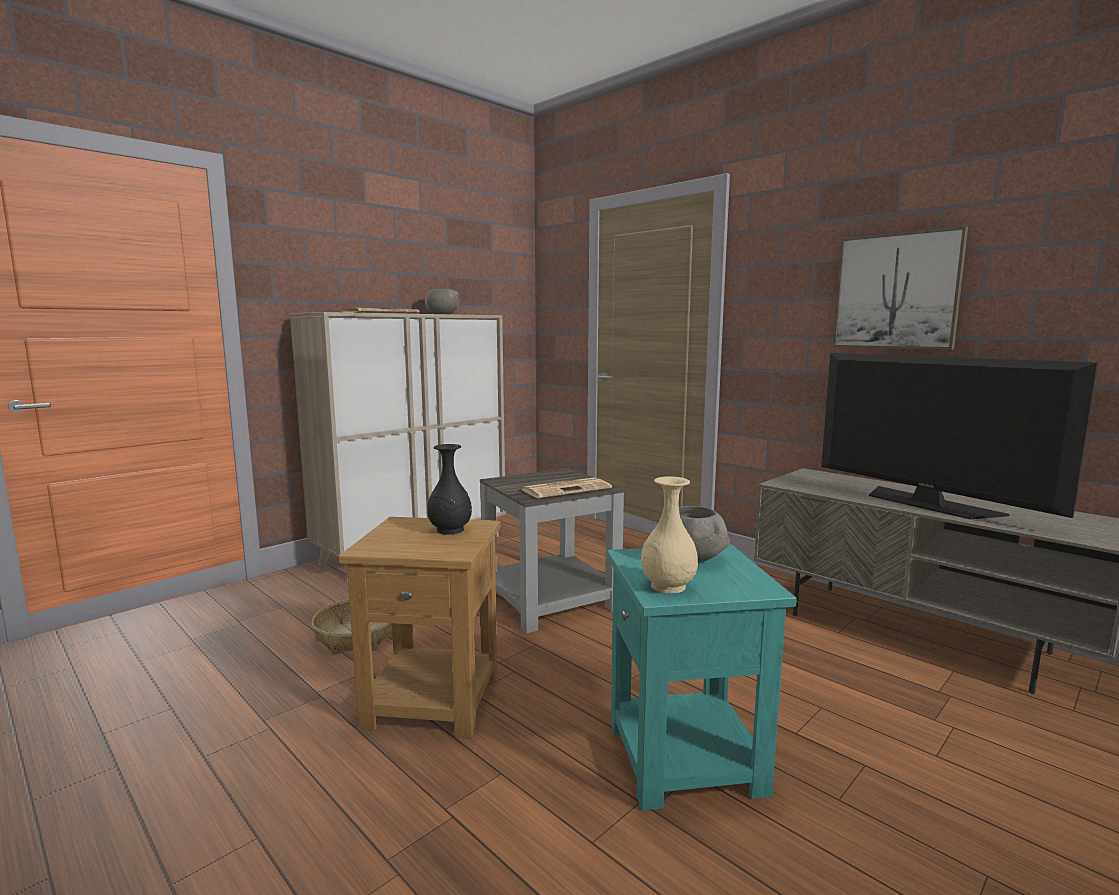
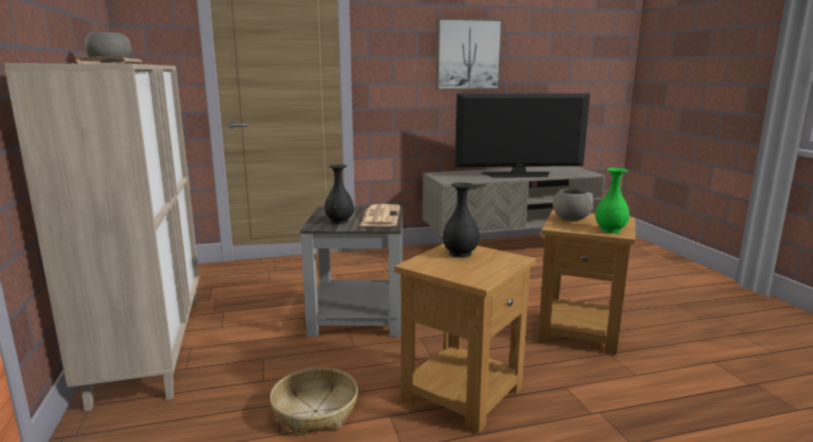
camera: 60 degrees left, 5 degrees up
turquoise side table [607,544,797,811] -> brown side table [538,210,636,355]
beige vase [641,476,698,594] -> green vase [595,168,629,233]
none -> black vase [325,164,354,224]

